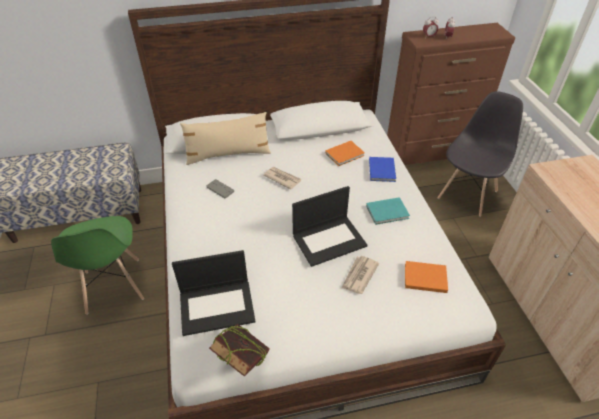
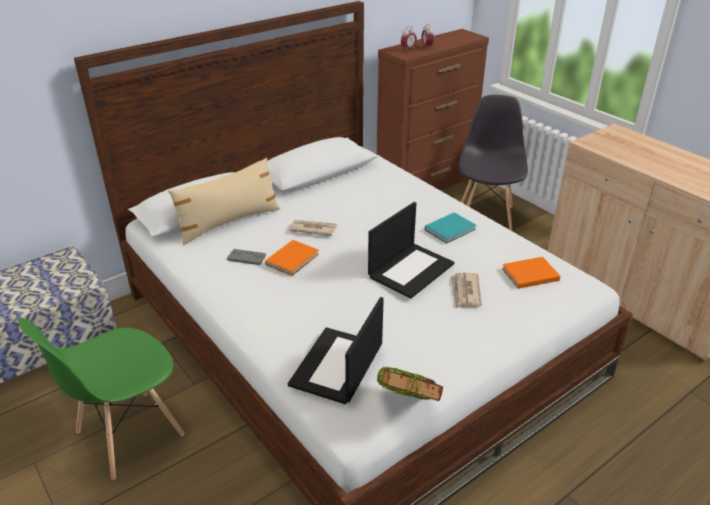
camera: 25 degrees left, 10 degrees down
green chair [51,216,144,315] -> green chair turned 90 degrees clockwise [18,318,184,480]
laptop [172,250,255,336] -> laptop turned 150 degrees clockwise [288,297,384,404]
orange book [325,141,365,166] -> orange book moved to [265,240,319,276]
blue book [369,157,396,182] -> none

